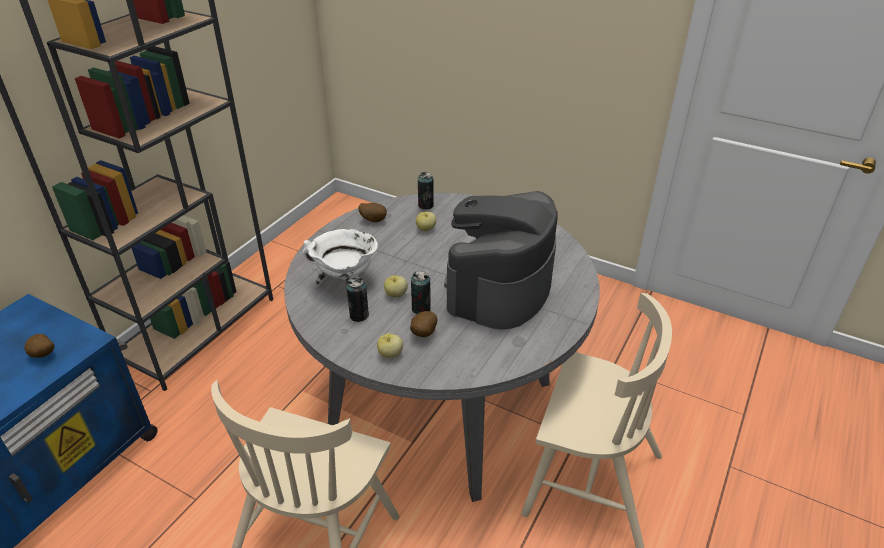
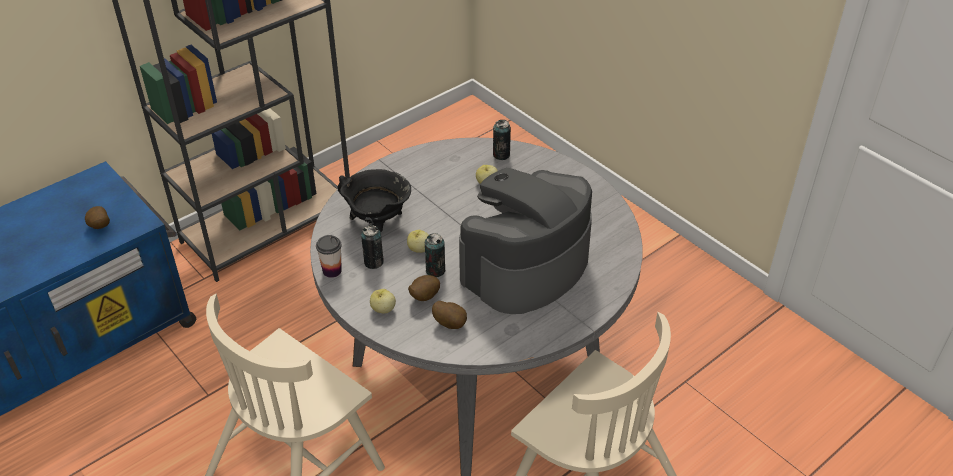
camera: 20 degrees right, 5 degrees up
white cooking pot [302,229,378,285] -> black cooking pot [338,169,411,232]
potato [358,203,387,222] -> potato moved to [432,301,467,329]
none -> cup [316,235,342,278]

